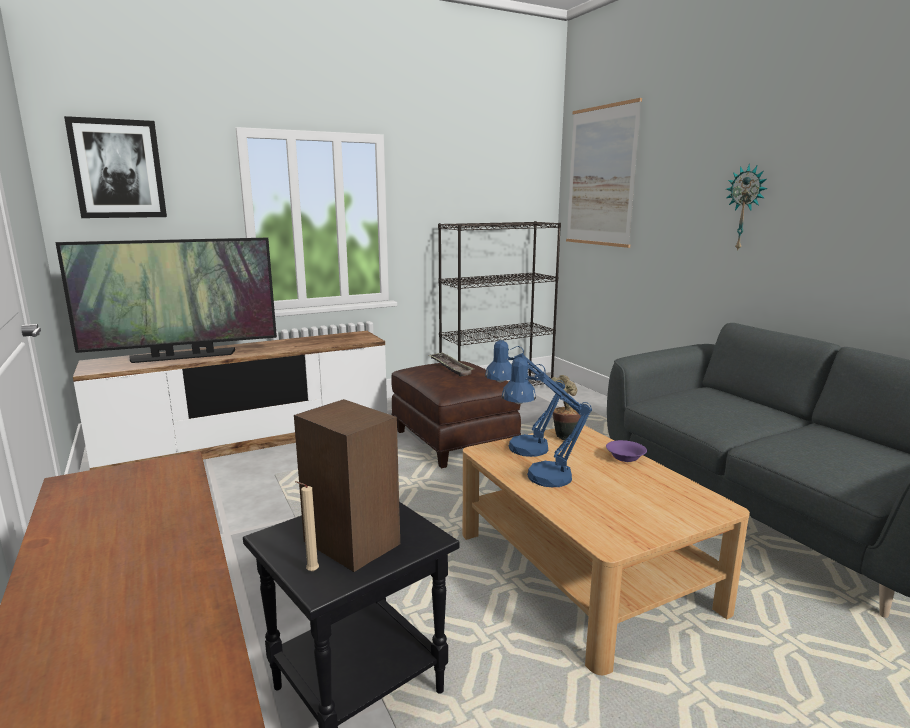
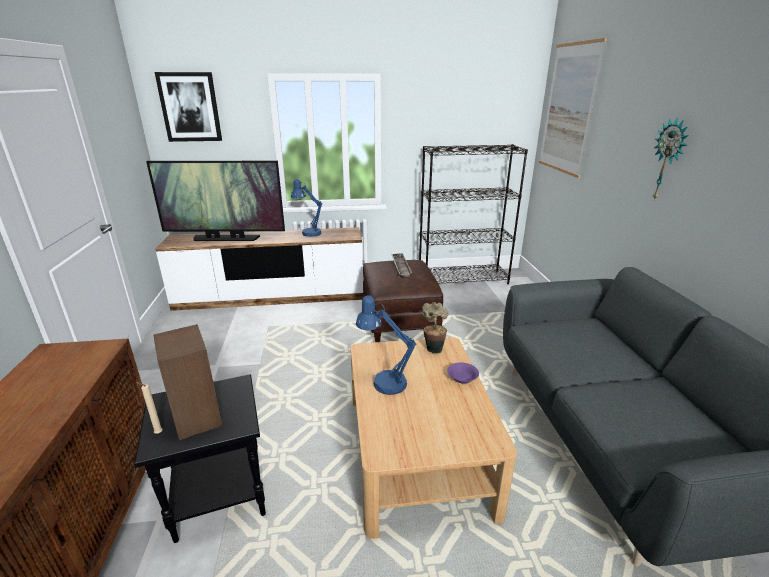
camera: 20 degrees right, 10 degrees up
blue table lamp [485,340,565,457] -> blue table lamp moved to [291,179,322,237]

